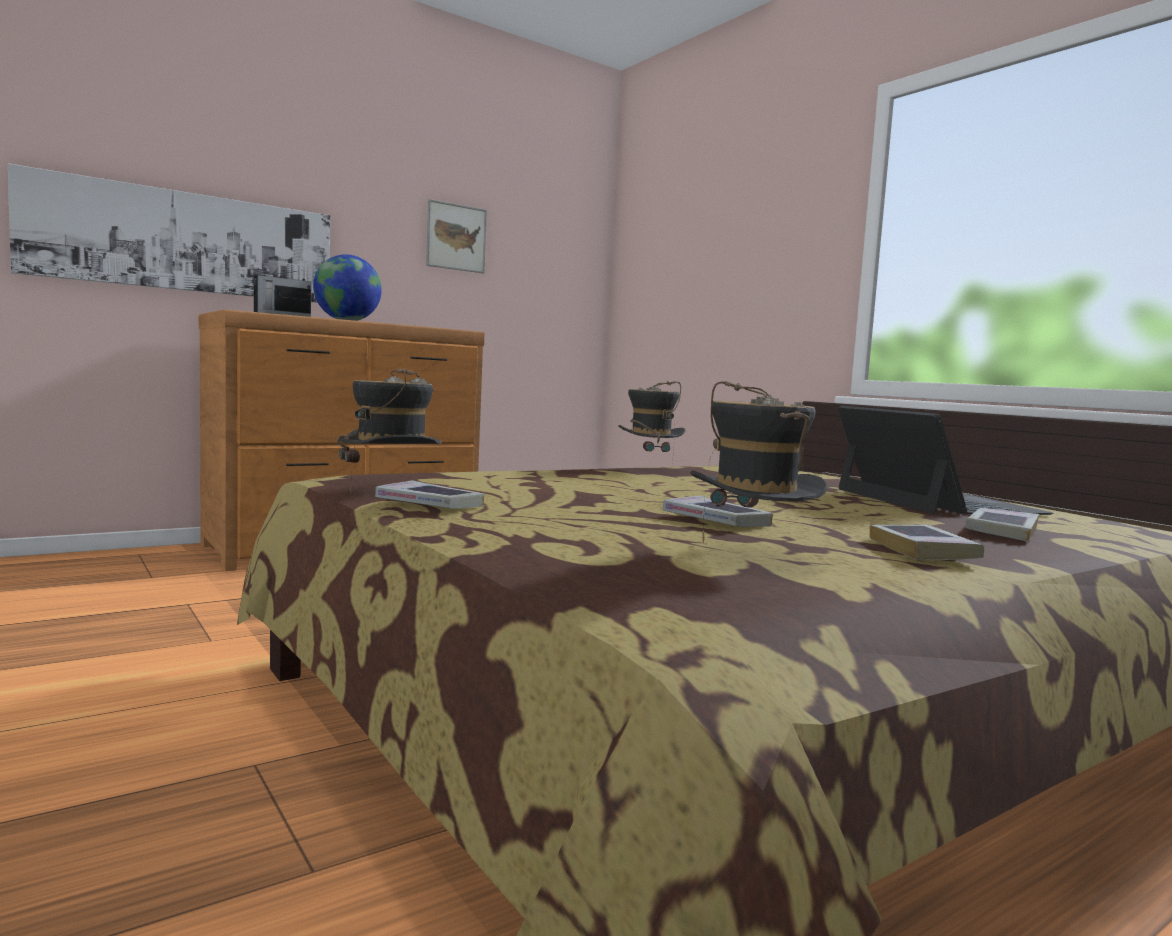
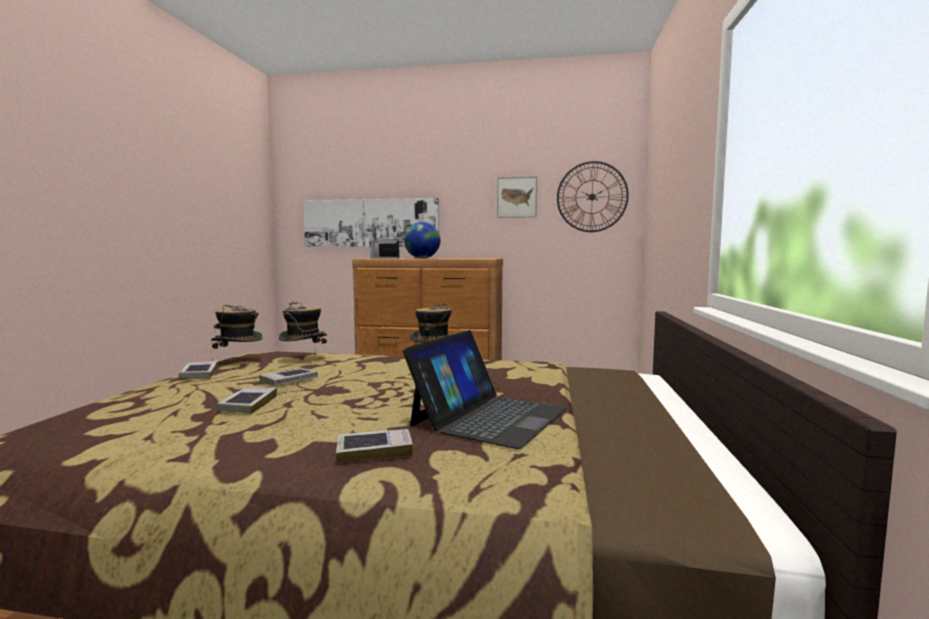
camera: 45 degrees right, 0 degrees up
hat [690,381,828,544] -> hat moved to [279,301,327,356]
book [870,524,984,560] -> book moved to [259,368,318,386]
none -> wall clock [557,161,629,232]

